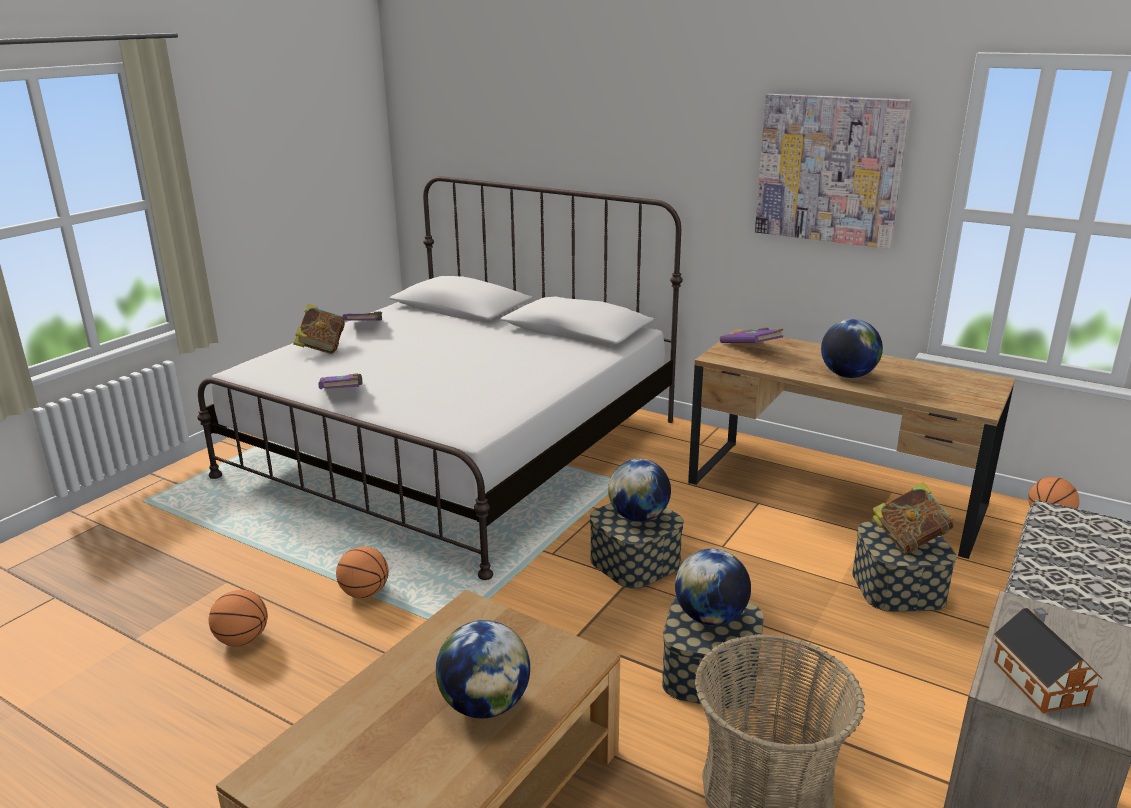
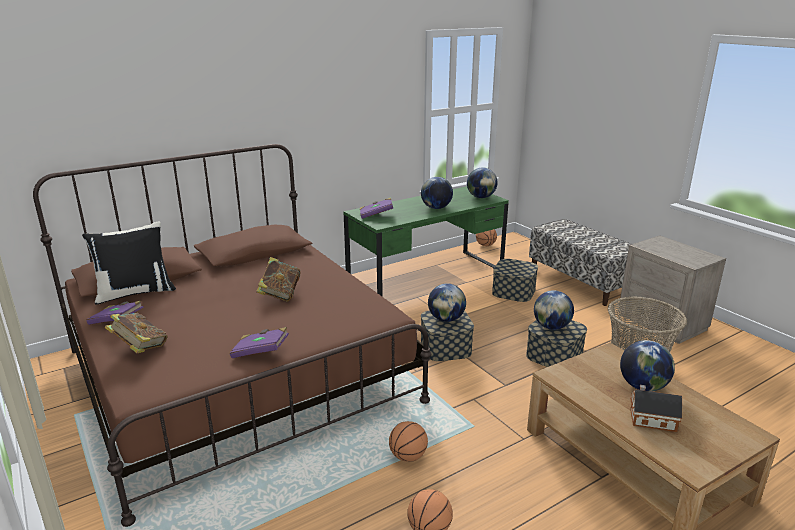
camera: 65 degrees left, 0 degrees up
white bed [197,176,683,580] -> brown bed [33,144,431,527]
brown desk [688,329,1015,559] -> green desk [343,186,509,297]
picture [755,94,911,248] -> none
book [872,482,954,554] -> book moved to [256,257,300,301]
toy house [994,607,1102,714] -> toy house moved to [630,385,682,432]
none -> black pillow [82,221,176,305]
none -> globe [467,167,497,198]

